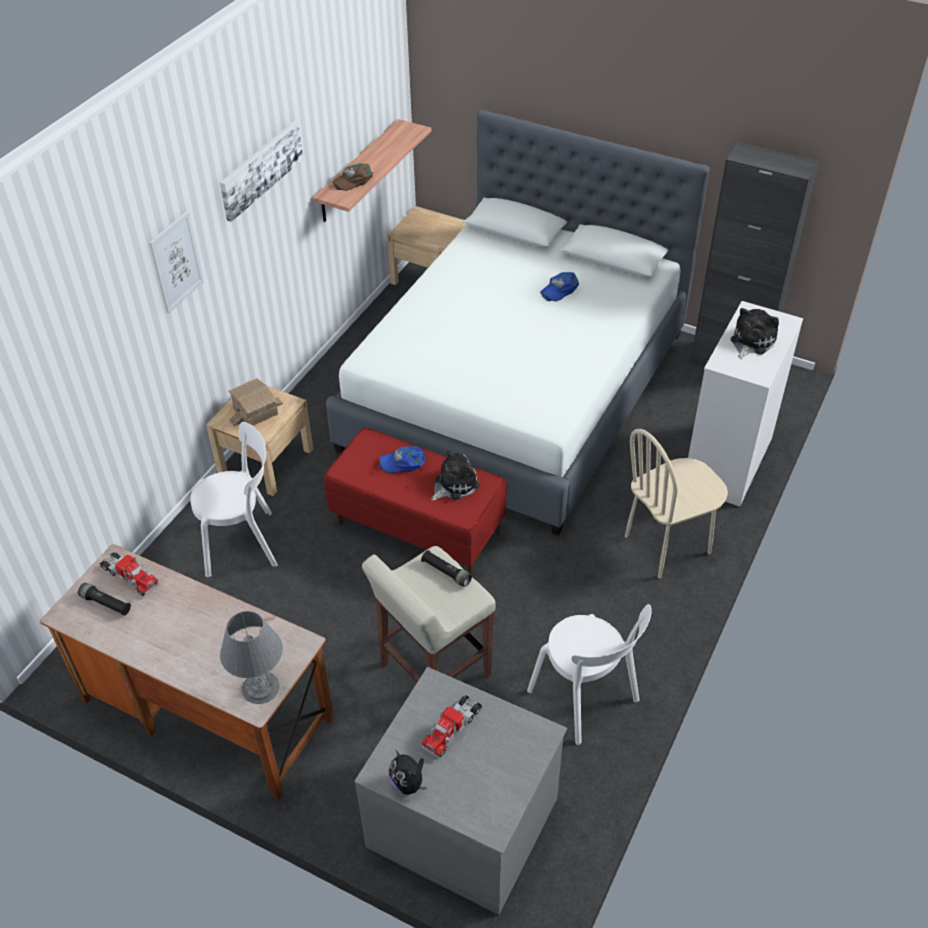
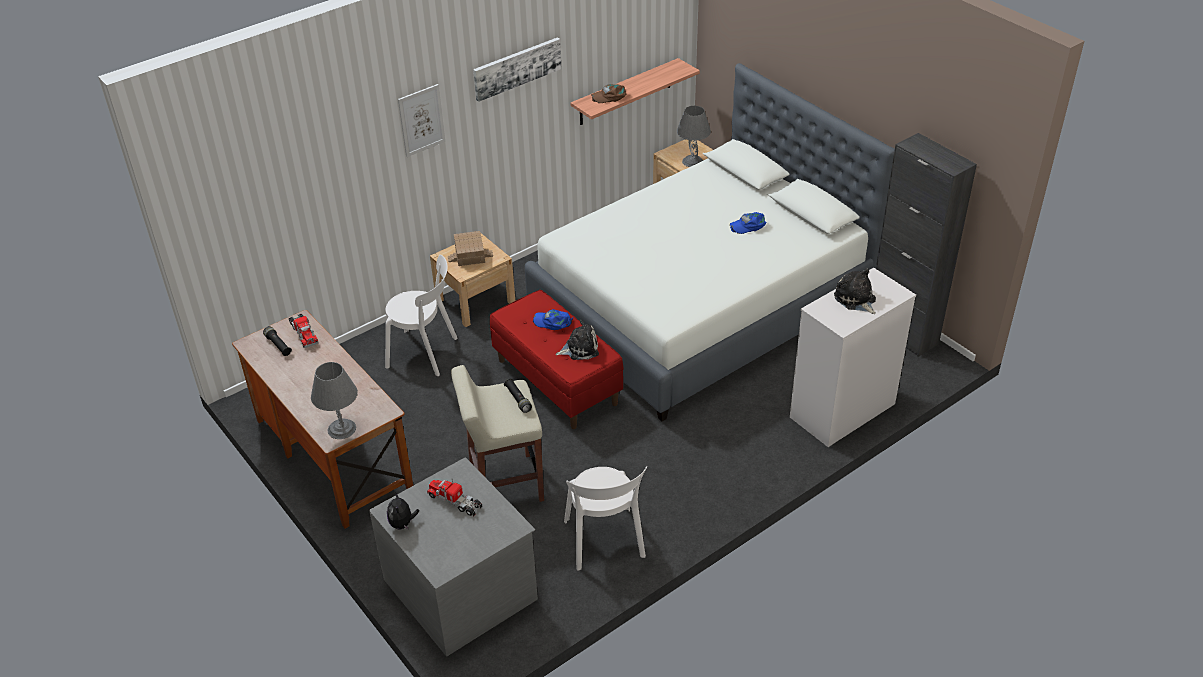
camera: 25 degrees right, 5 degrees down
toy truck [422,694,482,759] -> toy truck turned 60 degrees clockwise [427,479,482,517]
beige chair [625,429,728,579] -> none
plush toy [731,308,779,359] -> plush toy turned 90 degrees counterclockwise [834,268,876,314]
none -> grey table lamp [677,106,711,167]

